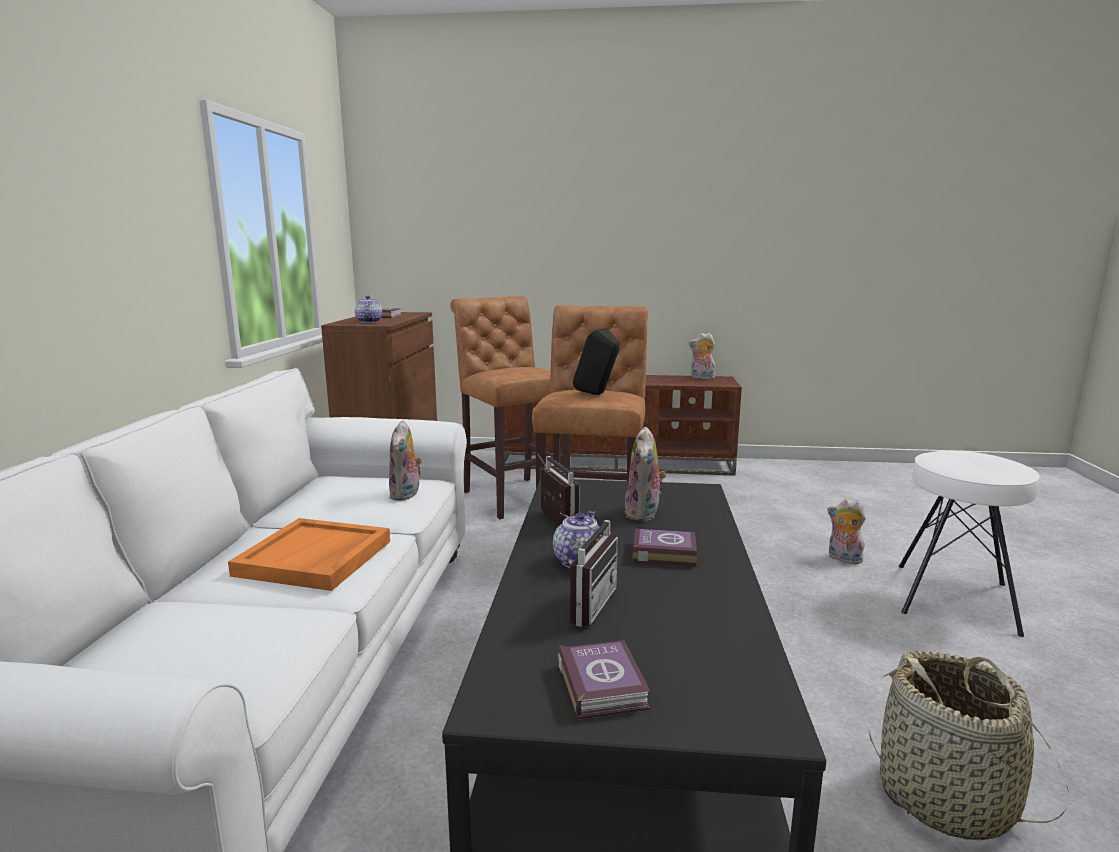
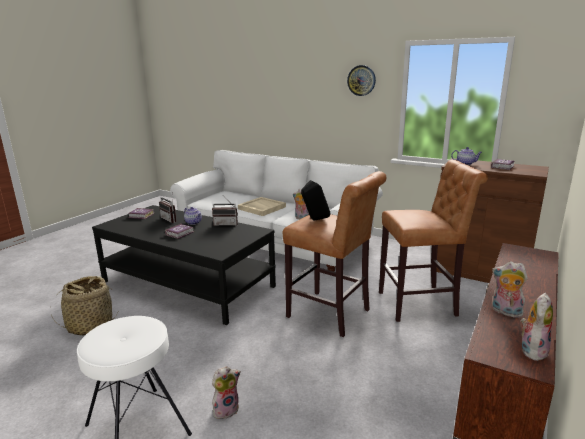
camera: 115 degrees right, 5 degrees up
orange tray [228,518,390,591] -> beige tray [238,197,286,216]
plush toy [624,427,666,521] -> plush toy moved to [492,261,528,318]
none -> wall clock [347,65,376,96]

